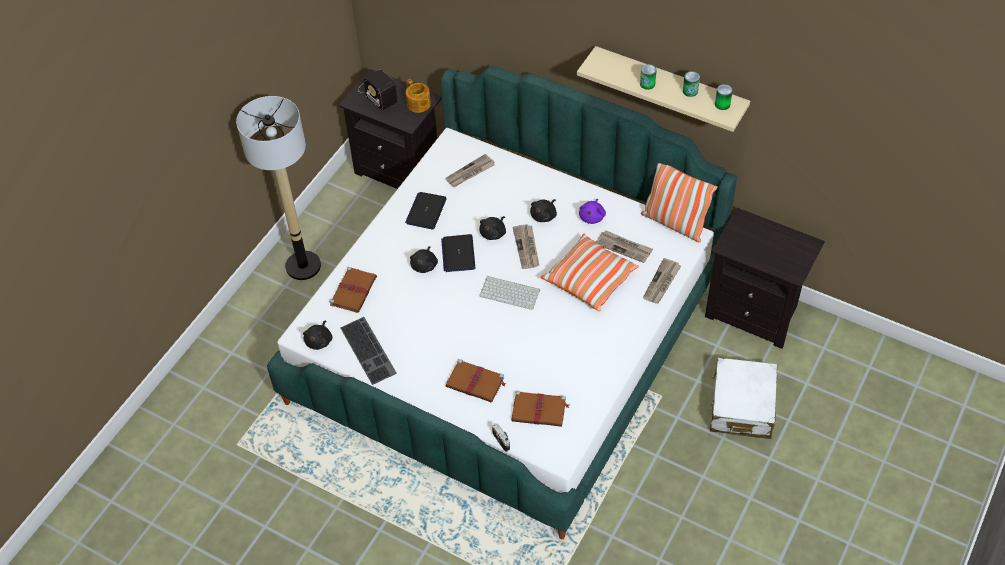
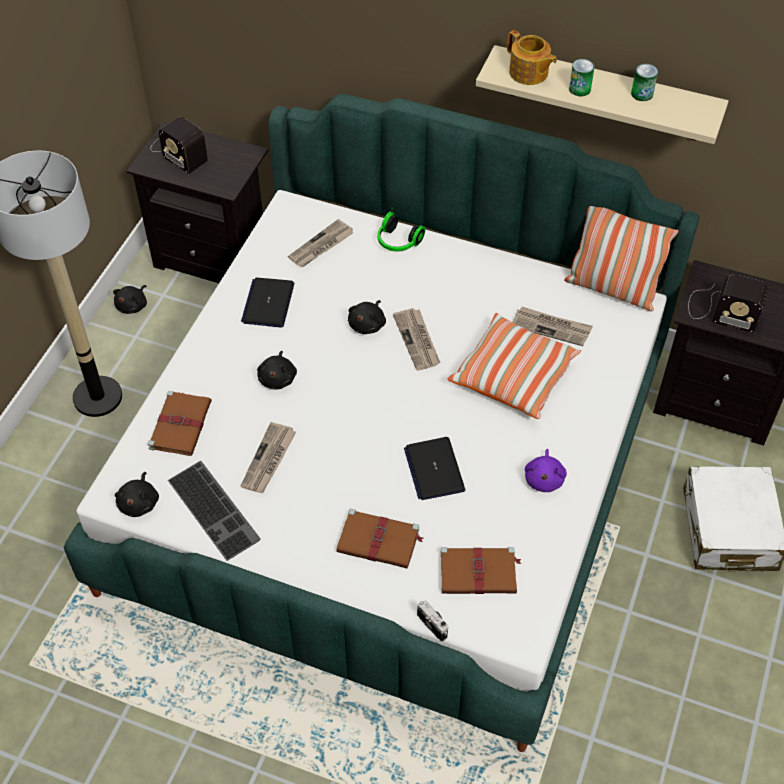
camera: 10 degrees left, 0 degrees up
teapot [406,79,431,113] -> teapot moved to [507,30,557,85]
laptop [441,234,476,272] -> laptop moved to [404,437,465,500]
keyboard [479,276,540,310] -> none
black plush toy [530,199,557,222] -> black plush toy moved to [113,285,147,314]
purple plush toy [579,199,606,224] -> purple plush toy moved to [525,449,567,492]
newspaper [643,258,681,304] -> newspaper moved to [241,422,296,493]
can [715,84,733,110] -> none
none -> headphones [378,211,425,251]
none -> radio [688,274,768,333]

